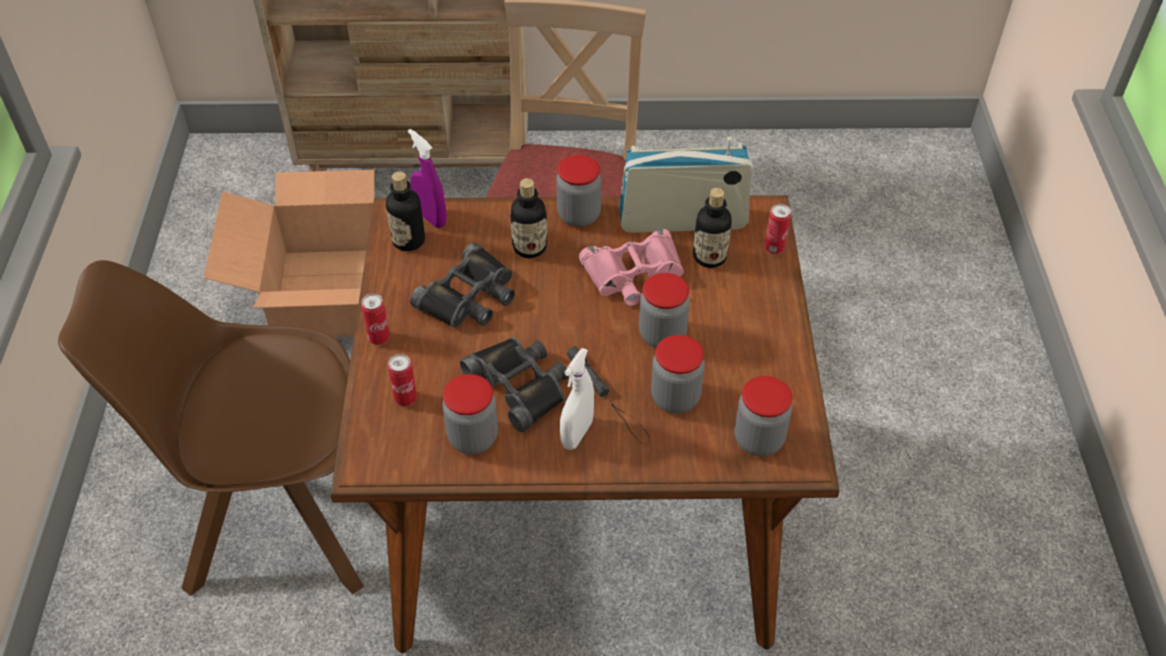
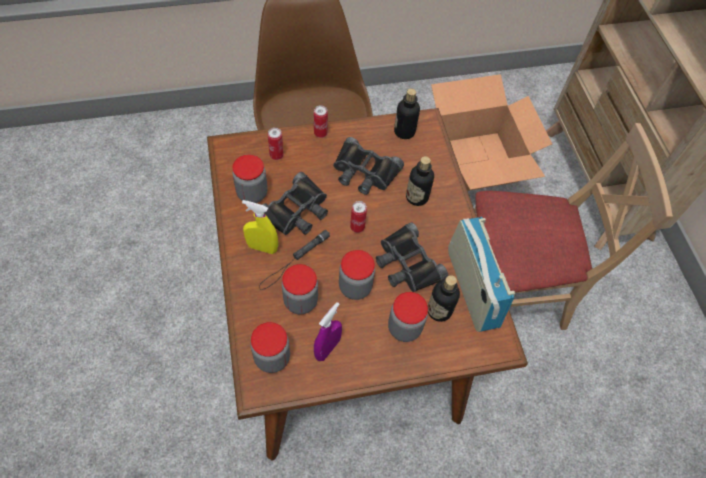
camera: 75 degrees right, 10 degrees up
purple spray bottle [408,129,447,228] -> purple spray bottle moved to [314,302,342,361]
jar [556,155,601,227] -> jar moved to [388,292,428,342]
white spray bottle [560,348,594,450] -> yellow spray bottle [242,200,278,254]
pink binoculars [579,229,684,306] -> black binoculars [376,222,448,292]
can [764,204,791,254] -> can moved to [350,201,367,233]

